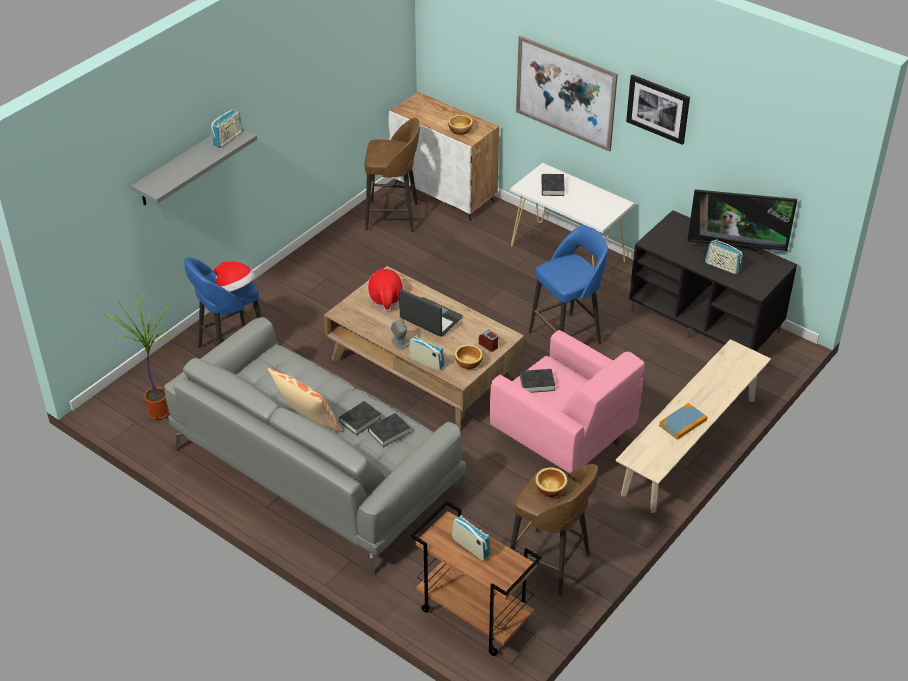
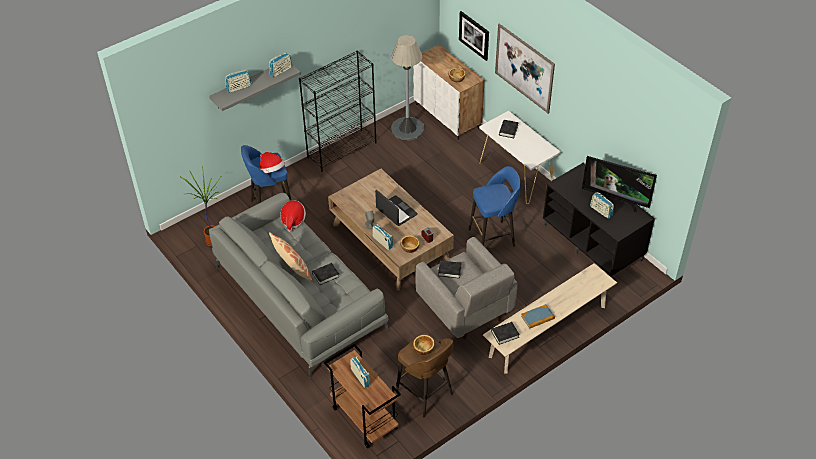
camera: 15 degrees right, 5 degrees up
brown stool [364,118,420,232] -> grey floor lamp [391,35,424,140]
hat [367,269,404,313] -> hat moved to [280,200,306,232]
black book [368,413,410,447] -> black book moved to [491,322,520,345]
pink armchair [490,330,645,473] -> grey armchair [415,237,518,340]
picture [626,74,690,145] -> picture moved to [459,11,489,61]
none -> radio [225,70,252,93]
none -> black bookcase [299,50,377,172]

